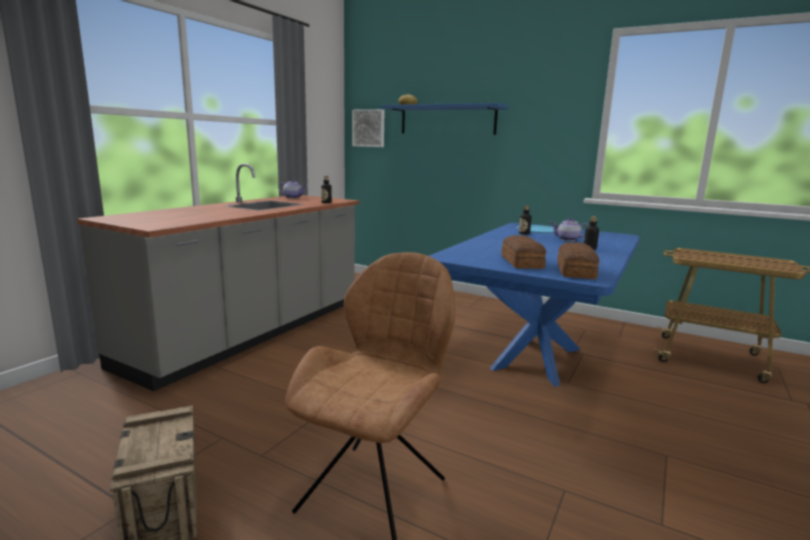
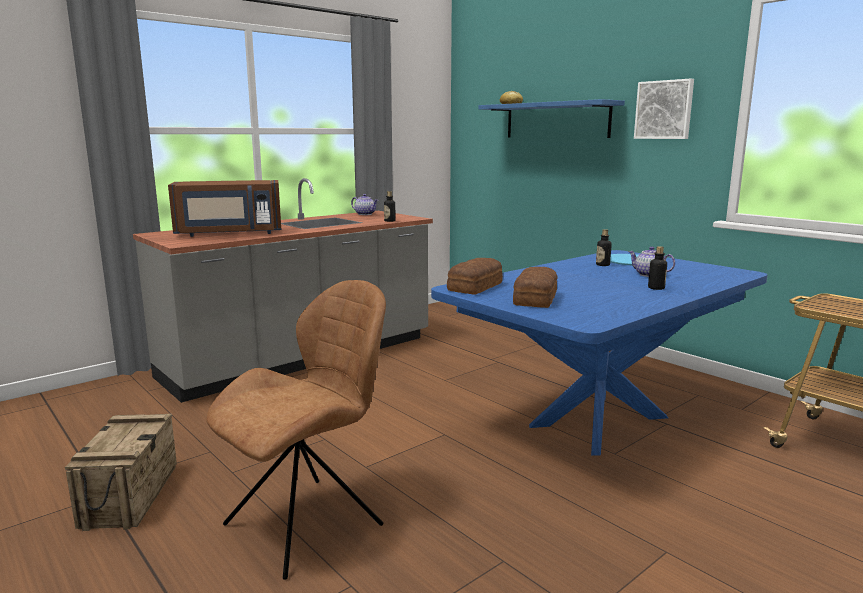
camera: 20 degrees right, 0 degrees up
picture [352,109,384,147] -> picture moved to [634,79,694,139]
bread [557,242,599,279] -> bread moved to [447,258,503,294]
none -> brown microwave [168,180,281,237]

